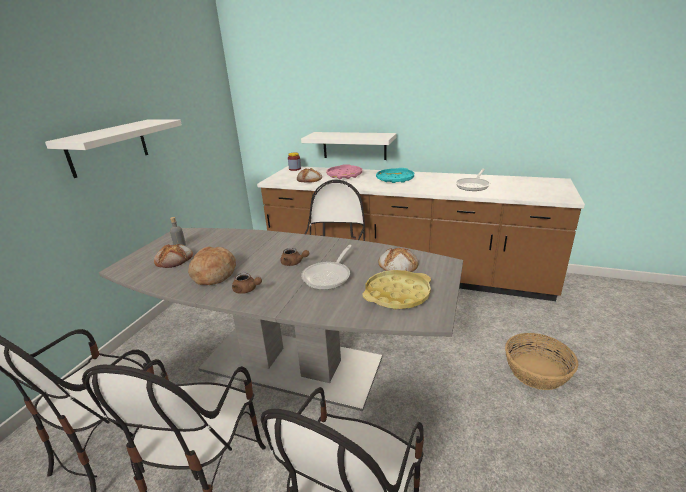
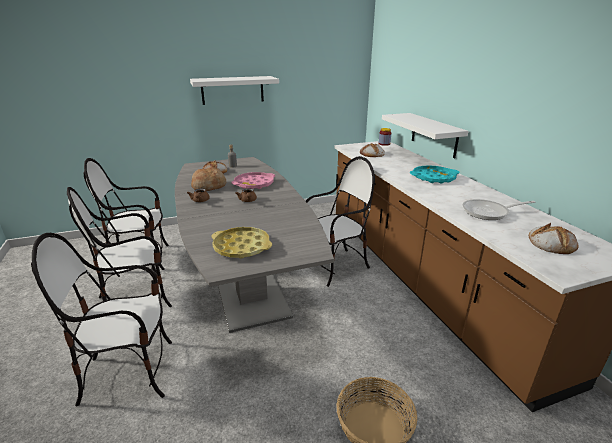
camera: 50 degrees right, 0 degrees up
frying pan [301,245,352,290] -> none
pink tray [326,164,362,179] -> pink tray moved to [231,172,275,189]
bread [378,247,418,272] -> bread moved to [529,223,579,254]

